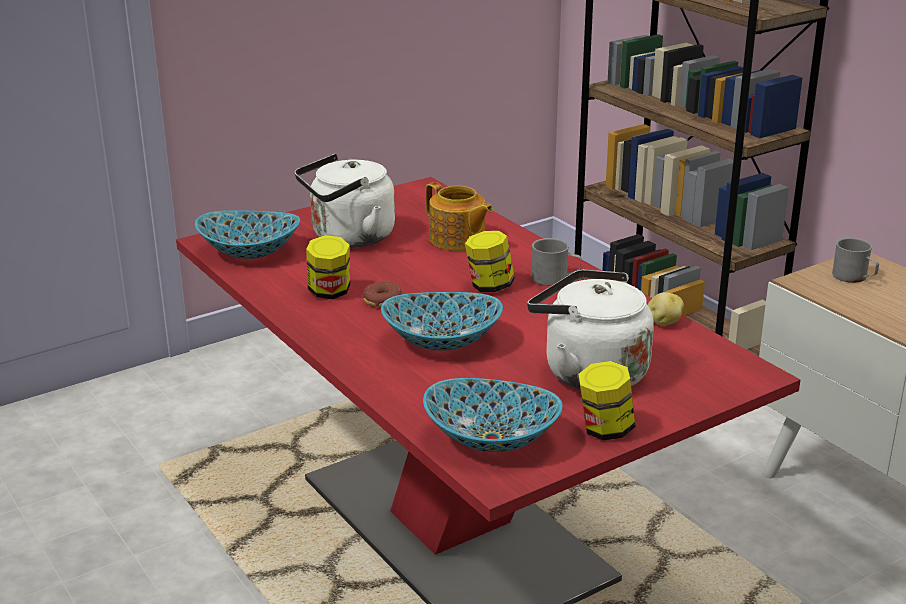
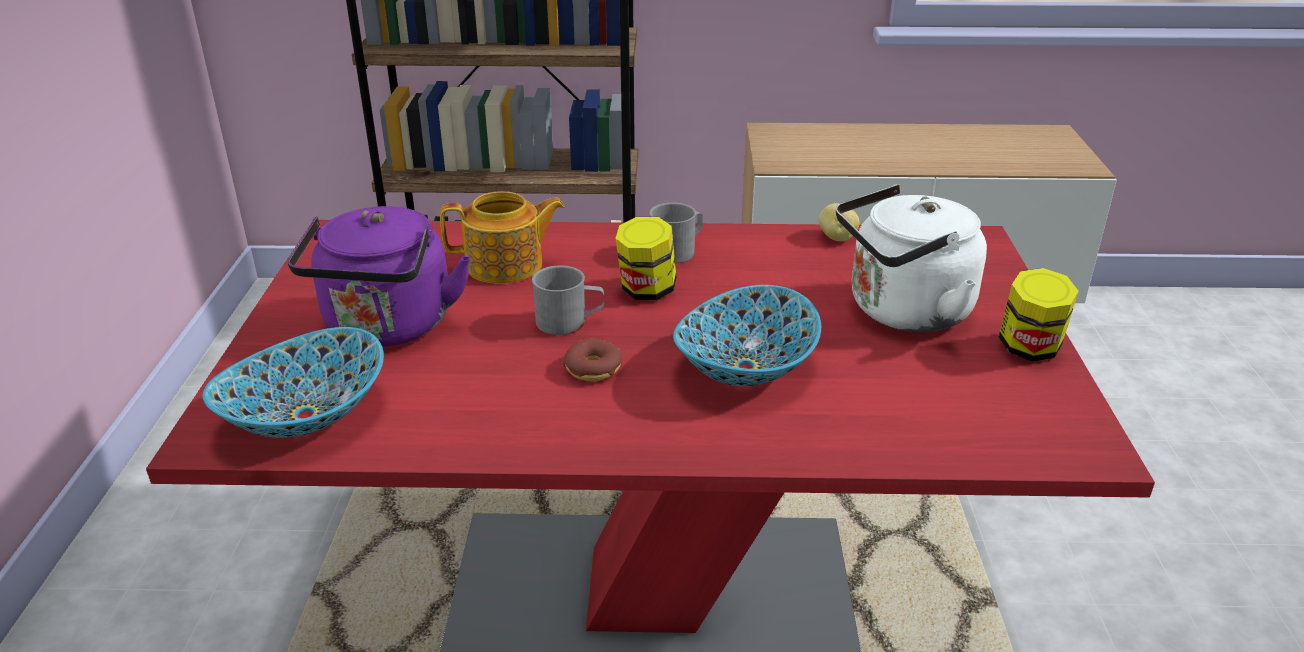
camera: 55 degrees left, 5 degrees up
white kettle [295,154,395,248] -> purple kettle [288,206,471,347]
jar [306,235,350,299] -> none
bowl [423,378,563,452] -> none
grey mug [832,238,879,283] -> grey mug moved to [532,265,604,335]

